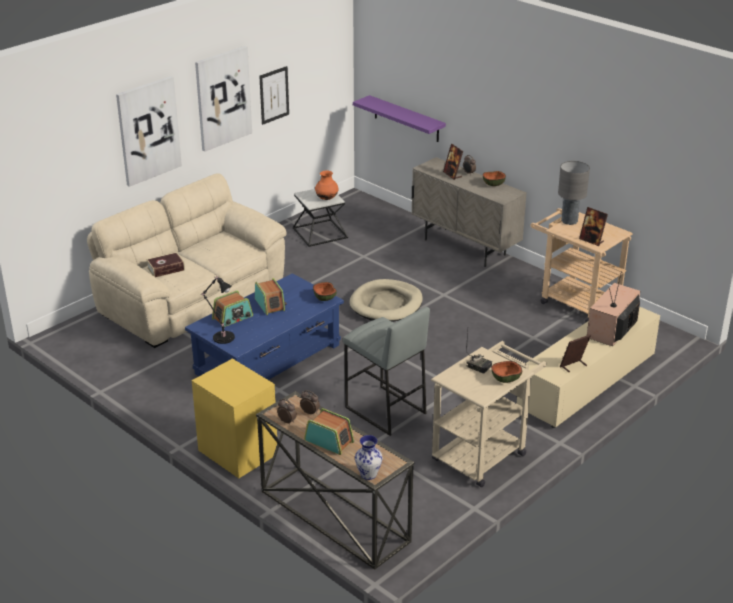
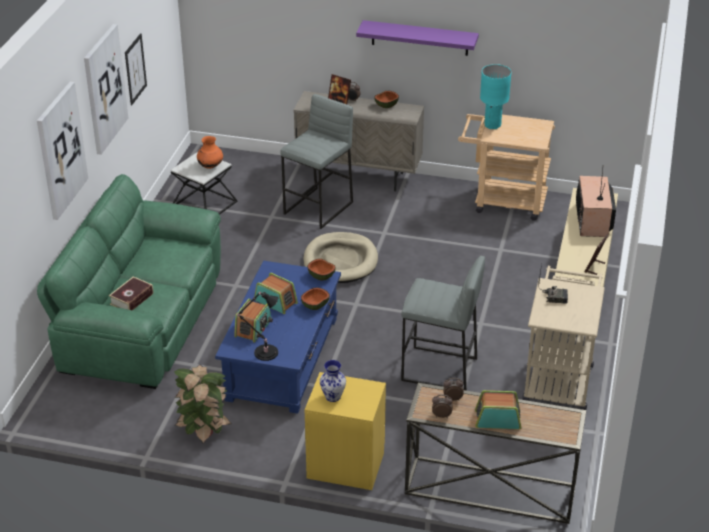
camera: 30 degrees left, 5 degrees up
beige sofa [87,173,286,348] -> green sofa [37,174,221,389]
purple shelf [353,95,446,142] -> purple shelf moved to [356,20,479,56]
vase [355,435,382,480] -> vase moved to [320,360,346,402]
bowl [491,361,522,383] -> bowl moved to [301,287,330,310]
grey table lamp [558,161,590,225] -> turquoise table lamp [480,64,511,129]
picture frame [579,207,608,246] -> none
none -> potted plant [174,364,232,444]
none -> grey stool [280,94,353,229]

